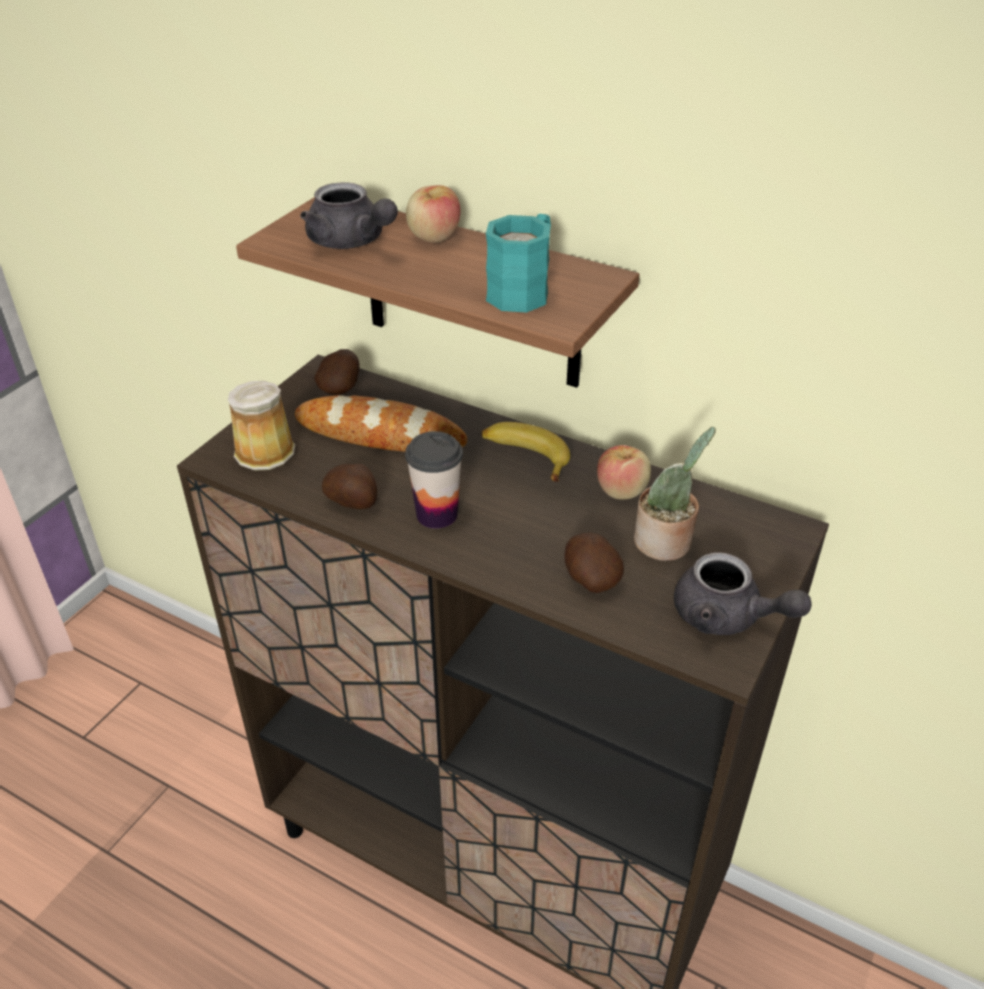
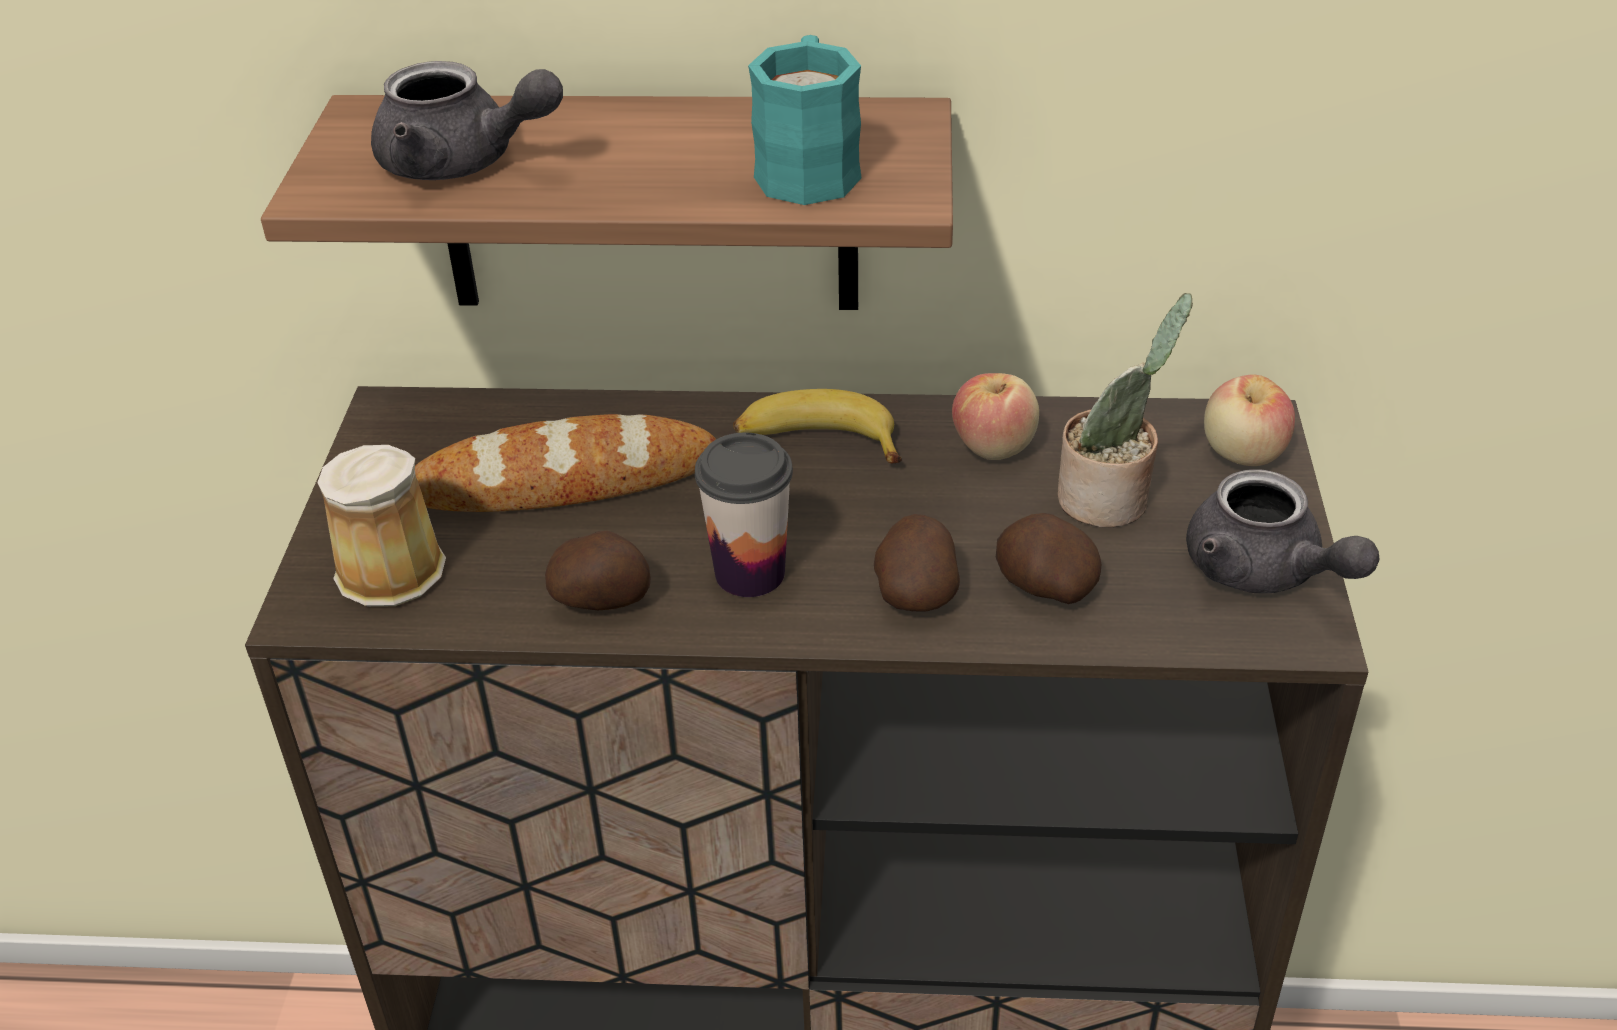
camera: 25 degrees left, 0 degrees up
potato [314,349,360,395] -> potato moved to [874,514,960,612]
apple [406,185,460,243] -> apple moved to [1204,374,1295,466]
grey teapot [674,552,811,635] -> grey teapot turned 45 degrees clockwise [1186,470,1380,593]

